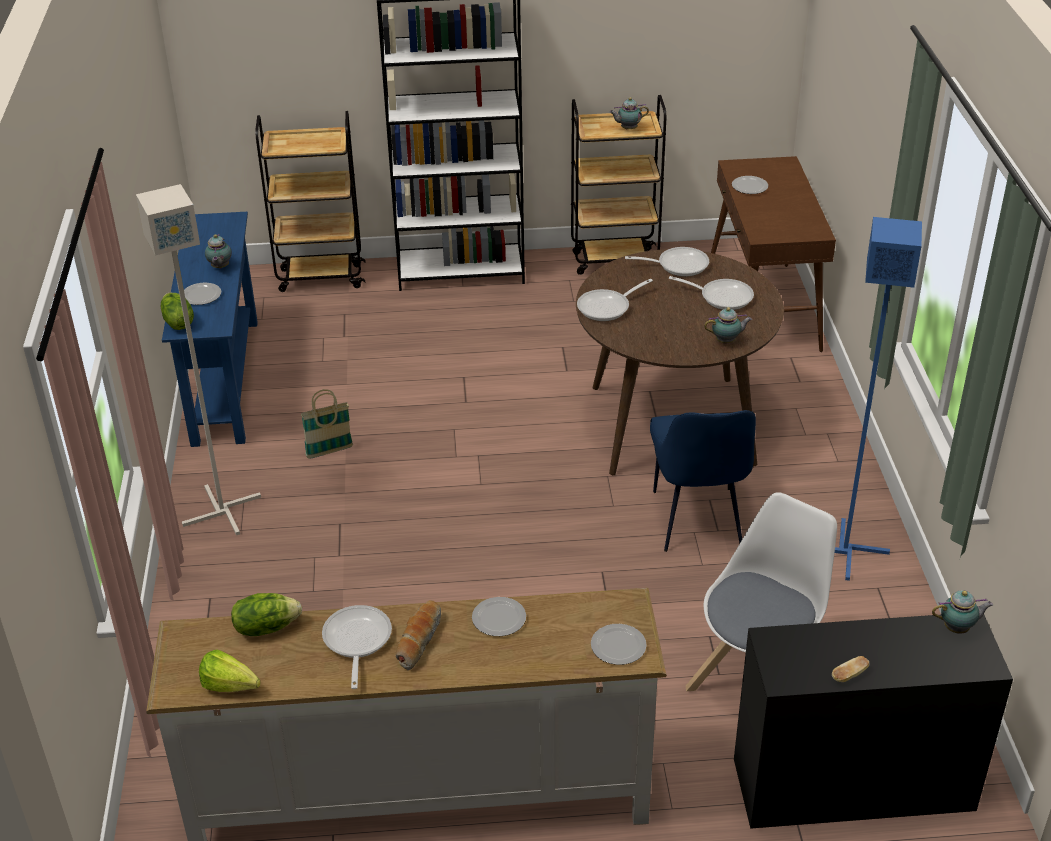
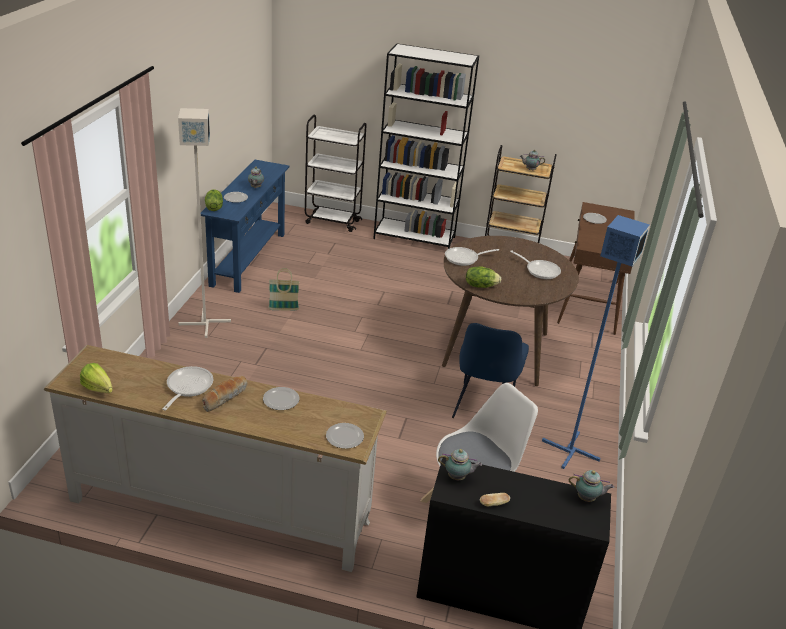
camera: 15 degrees right, 5 degrees down
lettuce [231,593,302,636] -> lettuce moved to [466,267,501,288]
brown cart [255,111,366,292] -> white cart [305,115,366,232]
frying pan [625,247,709,277] -> none
teapot [704,307,752,344] -> teapot moved to [438,449,482,480]

